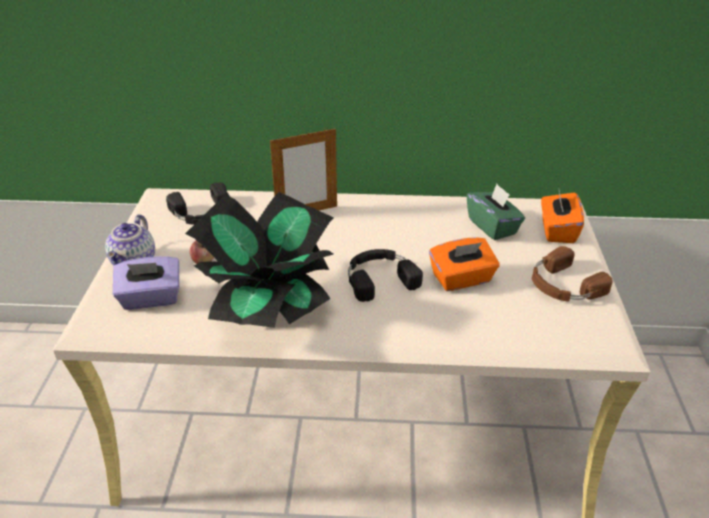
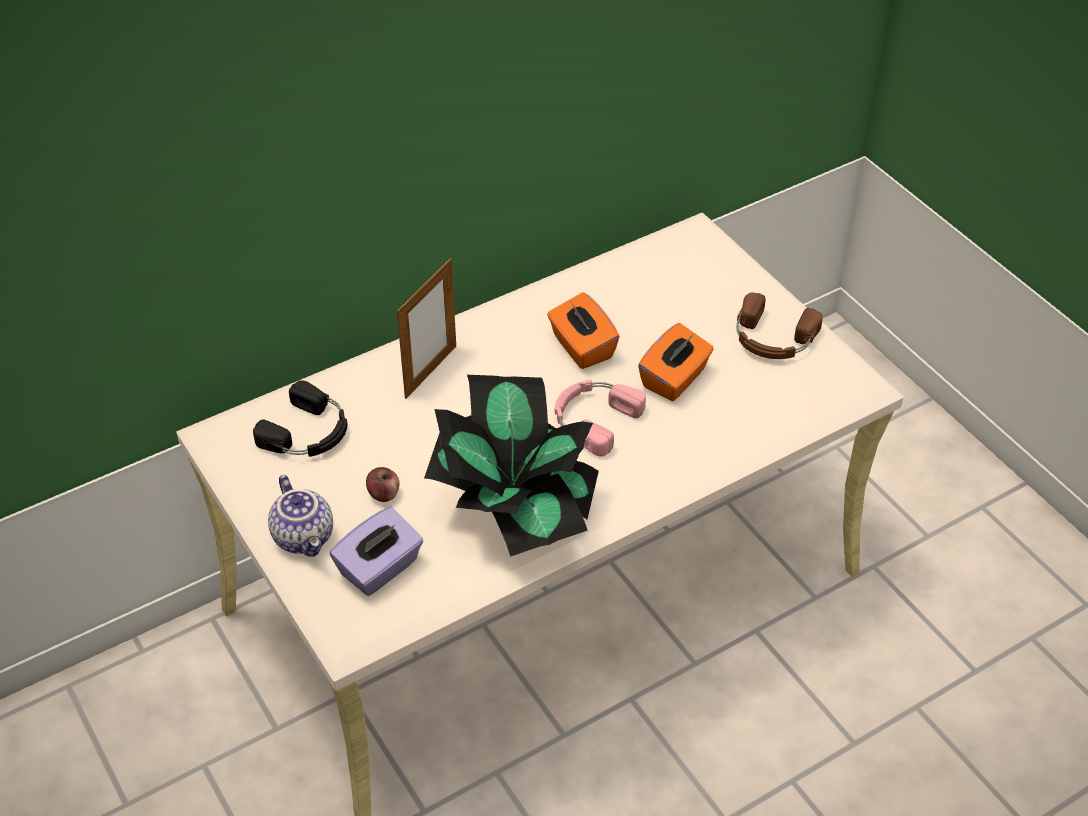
camera: 35 degrees left, 10 degrees up
black headphones [348,249,423,302] -> pink headphones [555,380,646,457]
green tissue box [467,184,525,240] -> none
orange tissue box [541,191,584,243] -> orange tissue box moved to [547,292,620,369]

